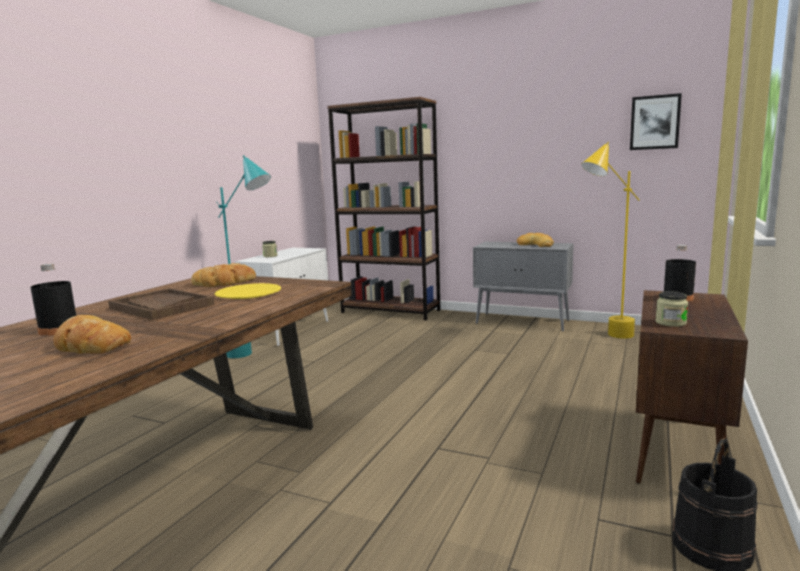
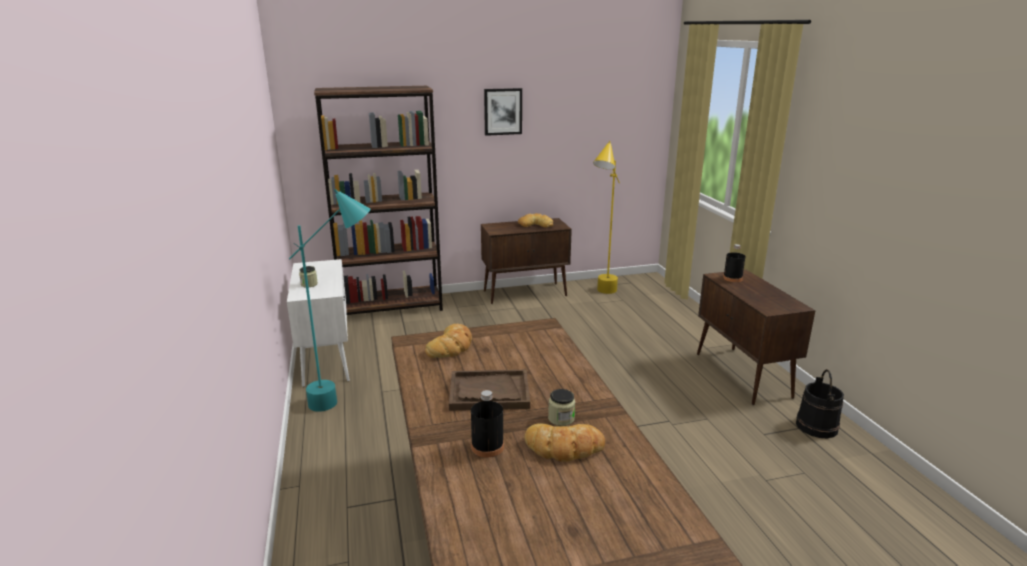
camera: 40 degrees left, 10 degrees up
yellow plate [215,283,281,299] -> none
grey cabinet [473,242,574,332] -> brown cabinet [481,218,572,304]
picture [630,93,682,150] -> picture moved to [484,88,522,136]
jar [655,291,688,327] -> jar moved to [548,389,575,426]

